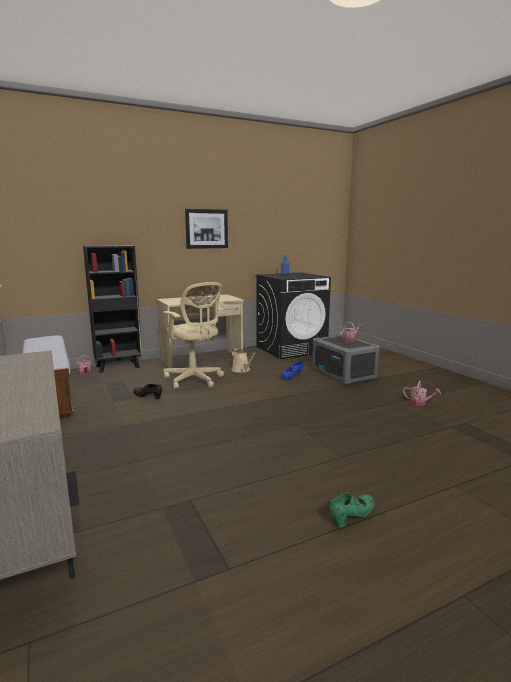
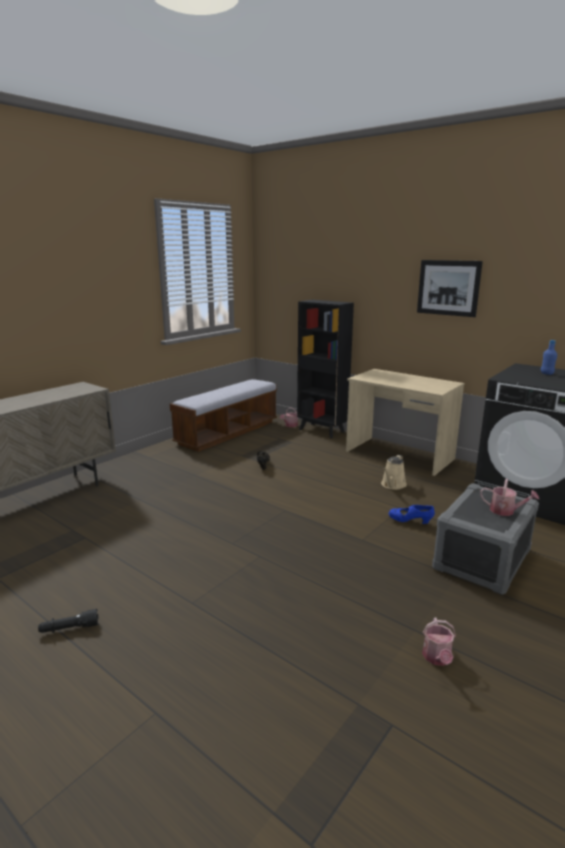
camera: 65 degrees right, 5 degrees up
beige office chair [163,282,224,389] -> none
green shoe [329,493,374,528] -> black flashlight [38,609,98,633]

